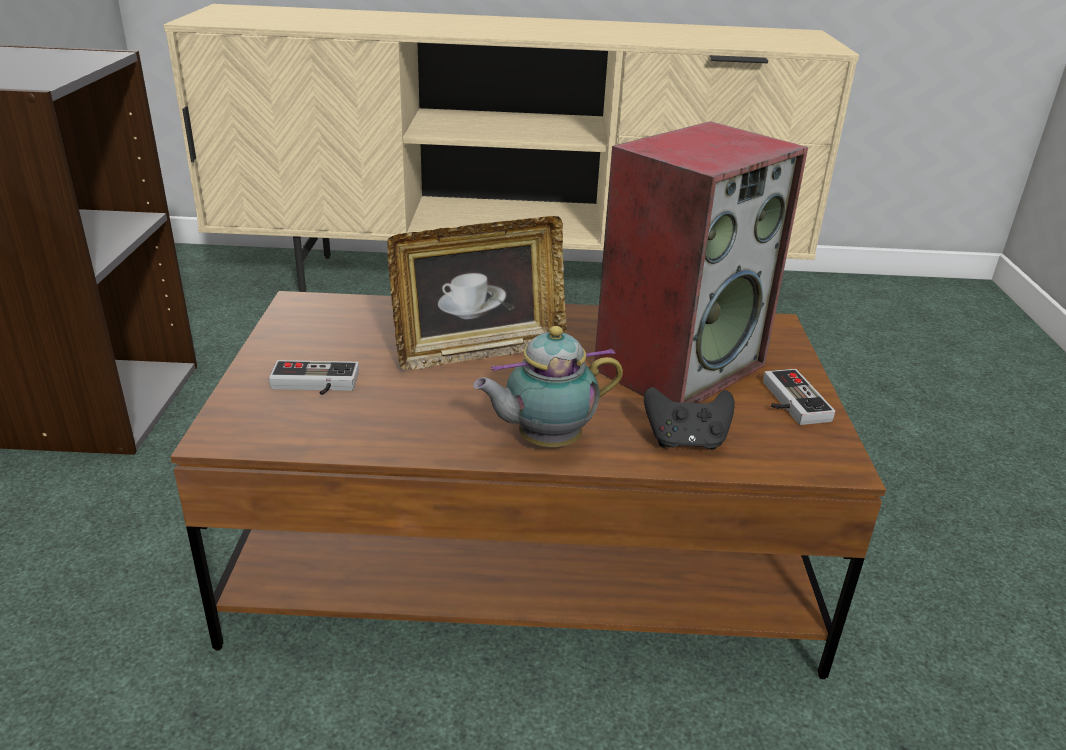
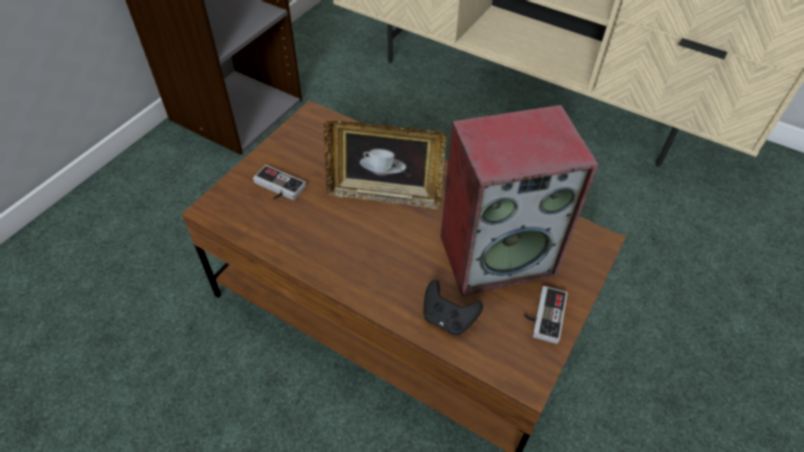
camera: 30 degrees right, 20 degrees up
teapot [473,326,623,447] -> none

